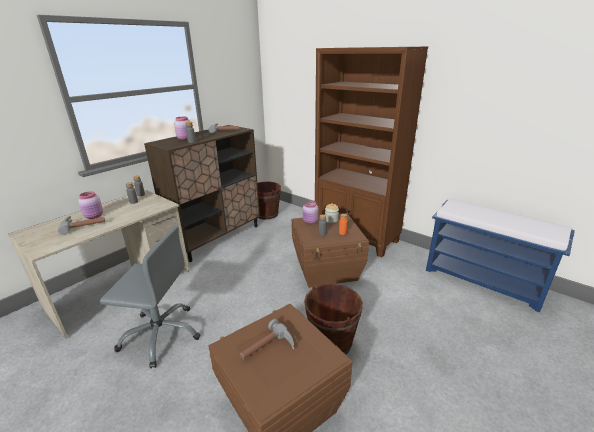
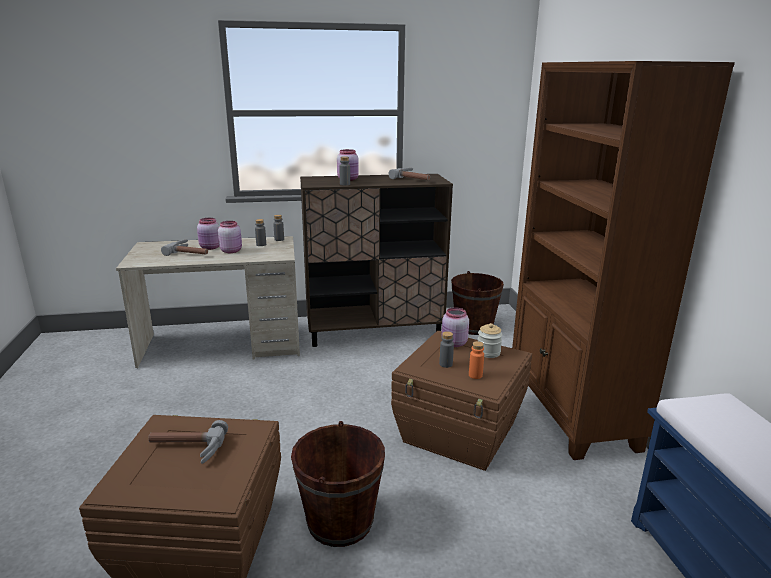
camera: 40 degrees right, 5 degrees down
grey office chair [100,226,201,368] -> none
none -> pink jar [218,221,242,253]

